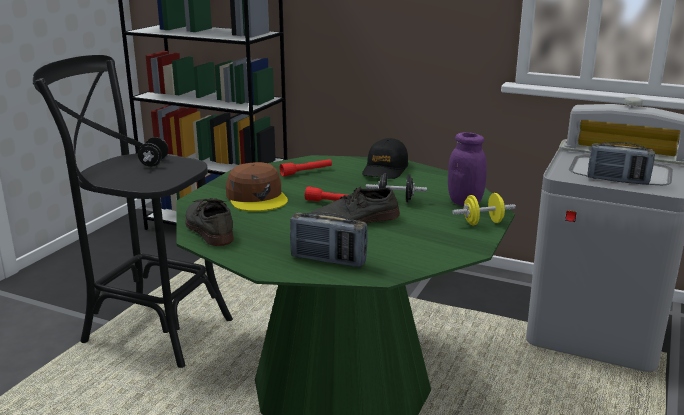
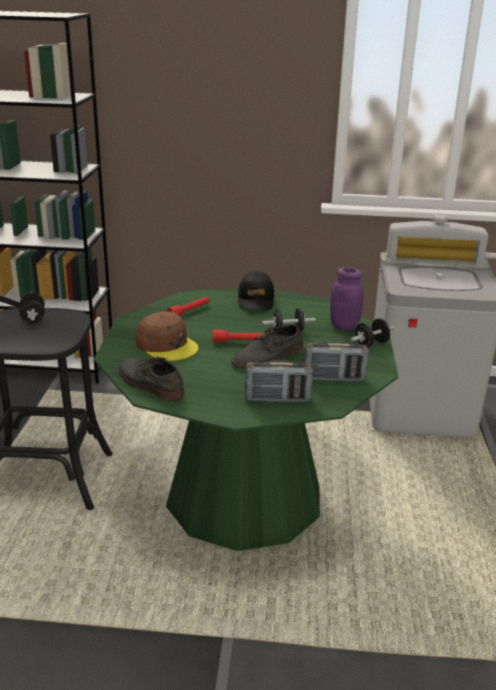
camera: 20 degrees left, 5 degrees up
yellow dumbbell [453,193,516,226] -> black dumbbell [351,318,395,348]
radio [588,142,655,184] -> radio moved to [304,341,369,382]

